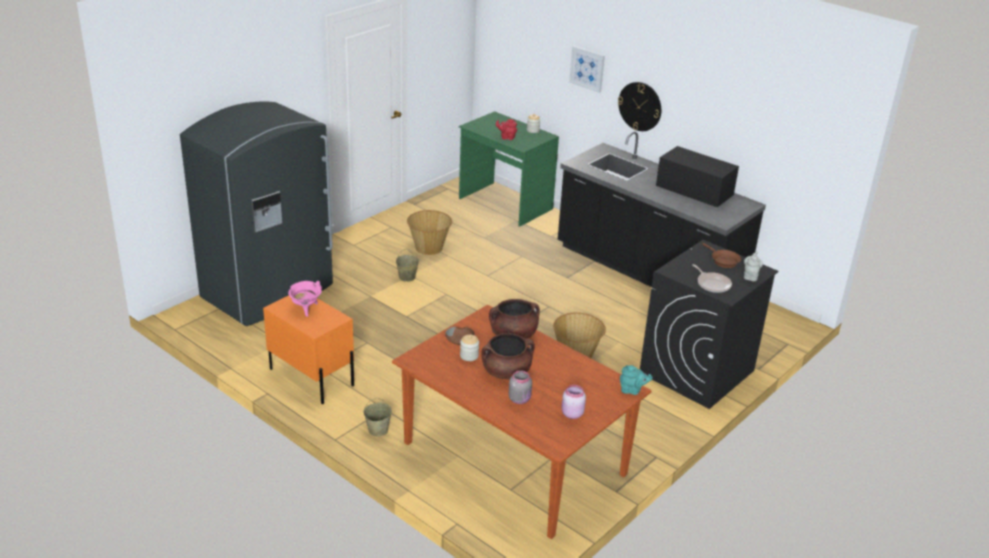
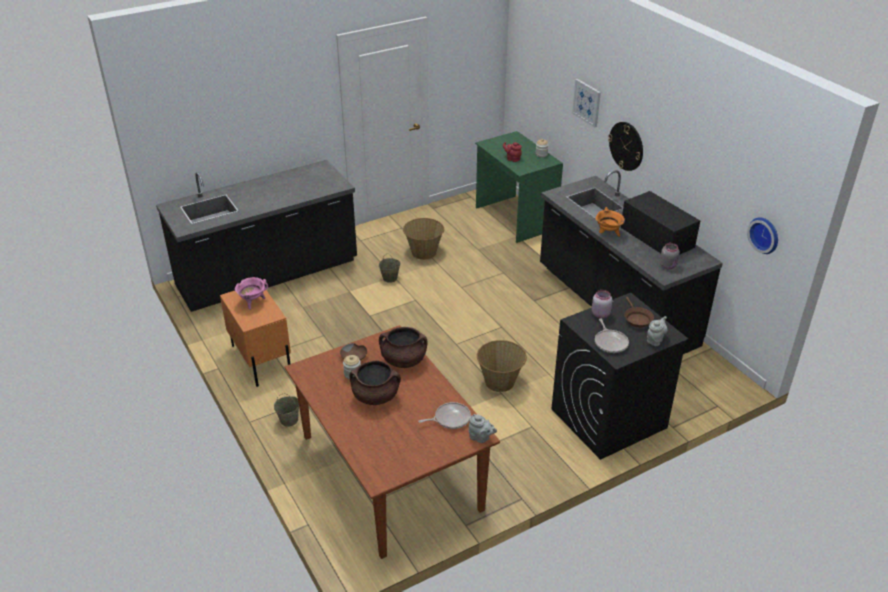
camera: 20 degrees right, 5 degrees up
grey fridge [180,101,333,326] -> black counter [156,160,357,312]
grey jar [509,370,532,404] -> grey jar moved to [660,243,680,269]
pink jar [562,385,586,419] -> pink jar moved to [592,290,612,318]
turquoise teapot [620,365,653,395] -> grey teapot [469,414,497,443]
none -> frying pan [418,402,471,429]
none -> orange cooking pot [595,207,625,237]
none -> wall clock [747,218,778,254]

